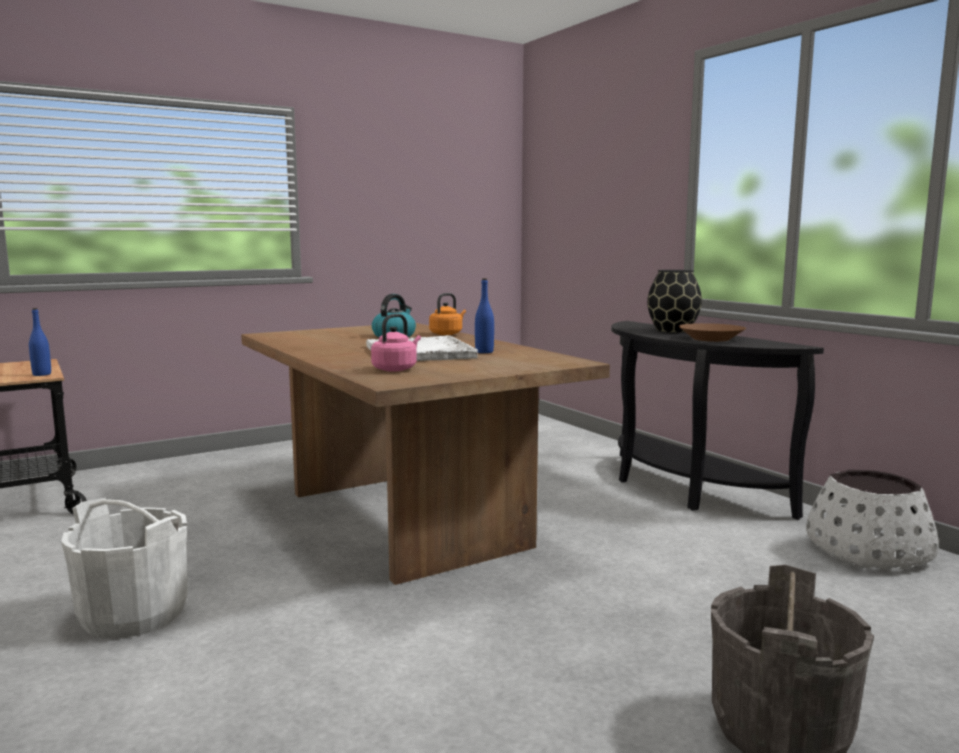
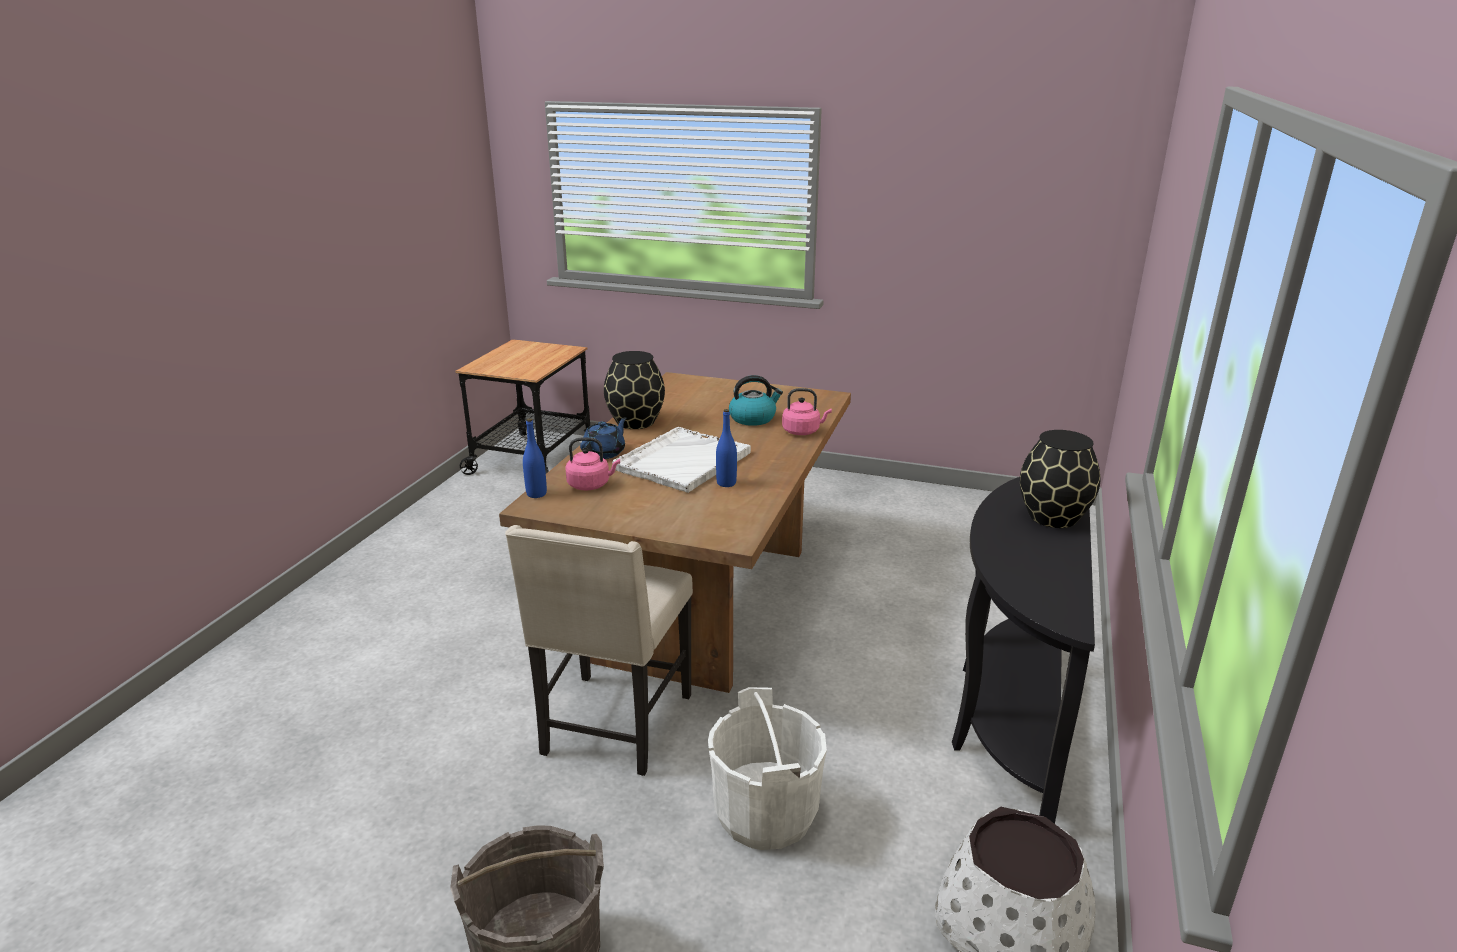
camera: 50 degrees right, 15 degrees up
blue bottle [29,308,51,376] -> blue bottle moved to [523,418,547,498]
white bucket [61,498,188,639] -> white bucket moved to [708,687,827,850]
orange kettle [429,293,466,335] -> pink kettle [782,388,832,435]
brown bowl [678,323,746,342] -> none
none -> beige chair [505,525,693,776]
none -> blue teapot [580,417,626,459]
none -> black vase [604,351,665,429]

